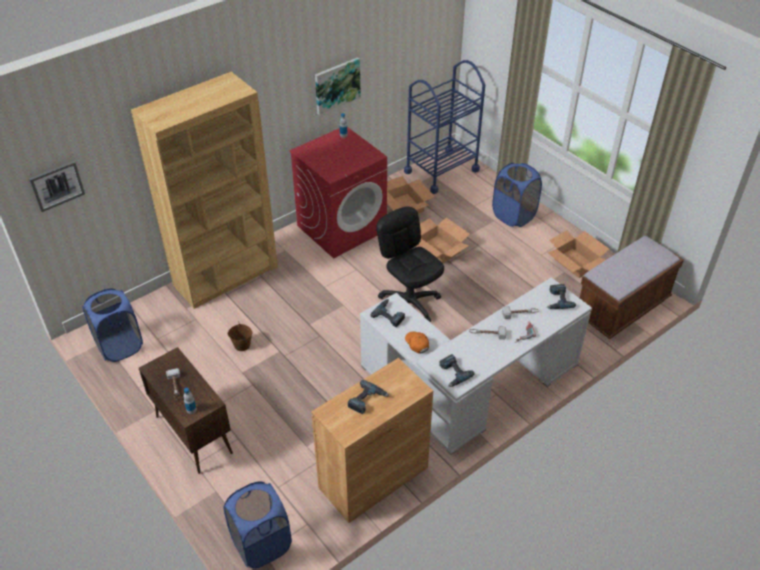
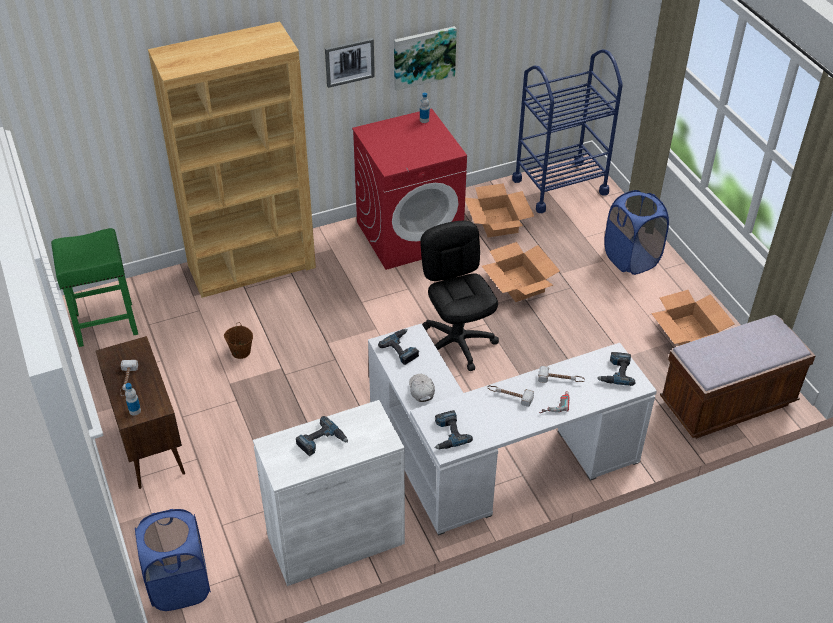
camera: 15 degrees right, 0 degrees up
picture [29,161,85,212] -> picture moved to [325,38,375,88]
blue laundry basket [82,289,143,362] -> green stool [51,228,138,347]
brown cabinet [311,358,433,523] -> white cabinet [253,400,405,586]
orange cap [405,331,429,354] -> white cap [409,374,435,402]

